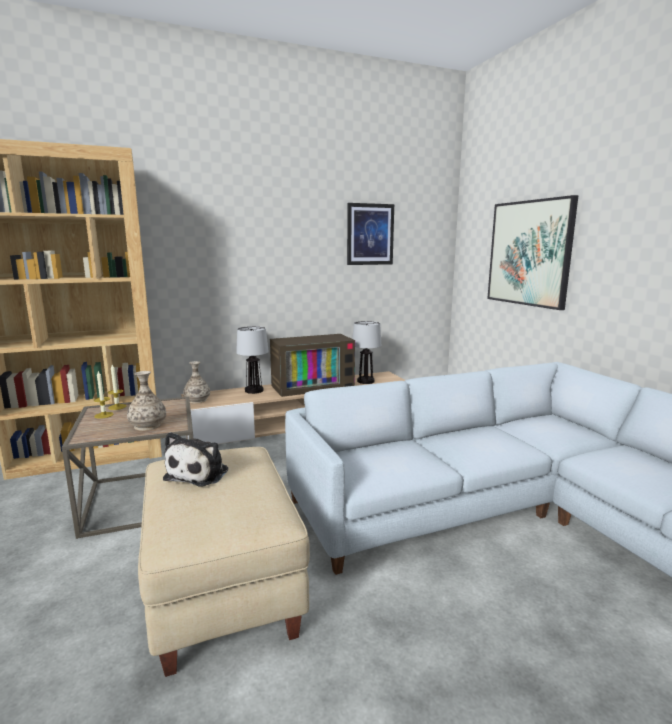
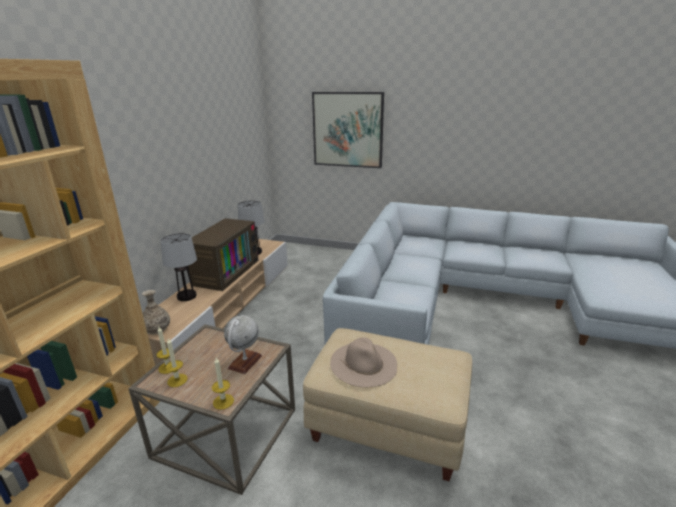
camera: 50 degrees left, 10 degrees up
vase [127,371,166,431] -> globe [224,315,262,374]
plush toy [163,432,228,487] -> beige hat [330,337,397,387]
picture [347,203,394,265] -> none
none -> candle [212,358,234,410]

